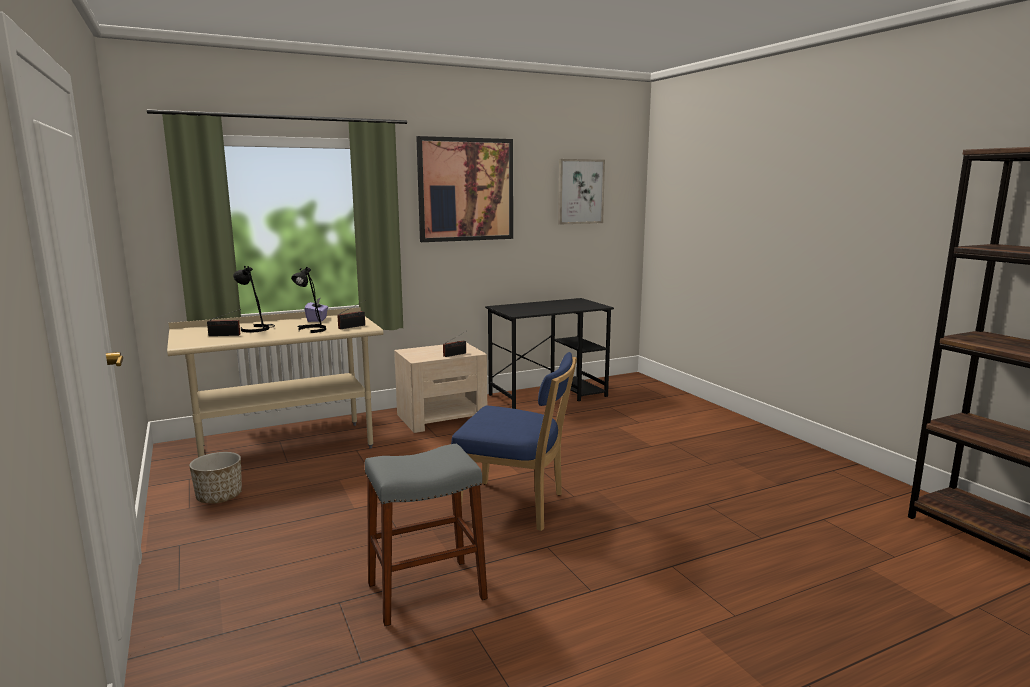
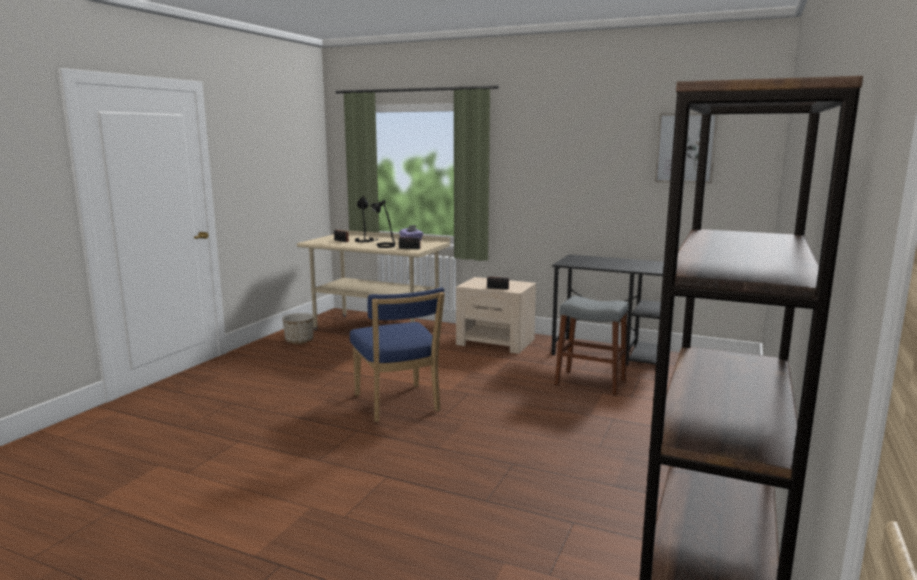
camera: 50 degrees right, 0 degrees up
grey stool [365,444,488,626] -> grey stool moved to [555,296,629,396]
picture [416,136,513,242] -> none

